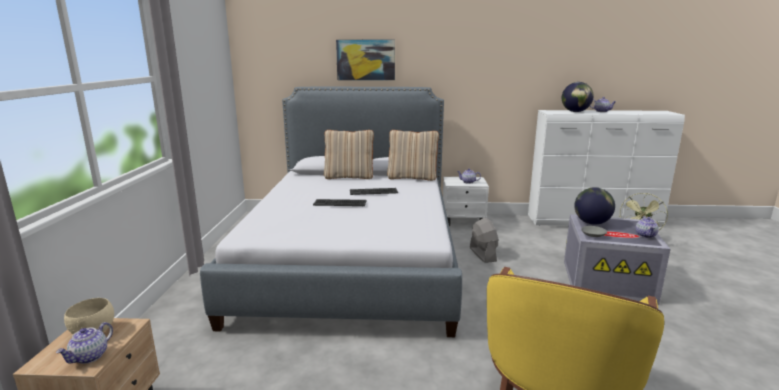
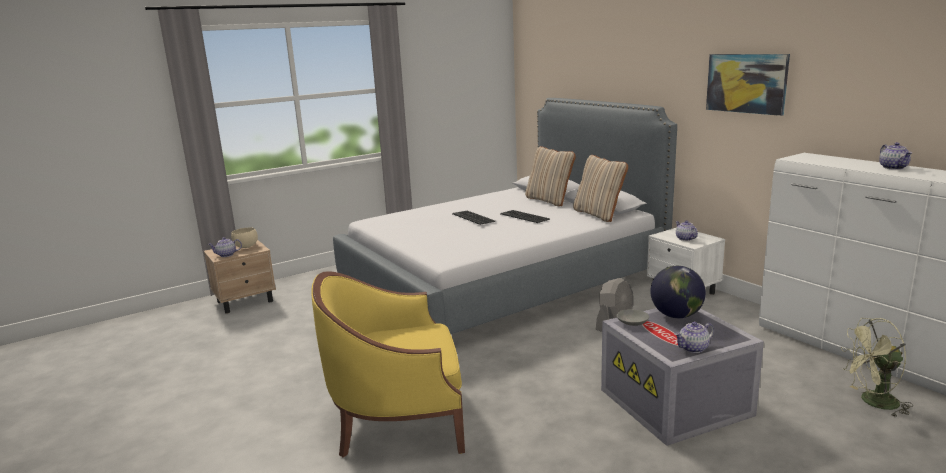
camera: 55 degrees right, 0 degrees up
picture [336,40,395,80] -> picture moved to [706,54,790,116]
globe [562,82,594,112] -> none

